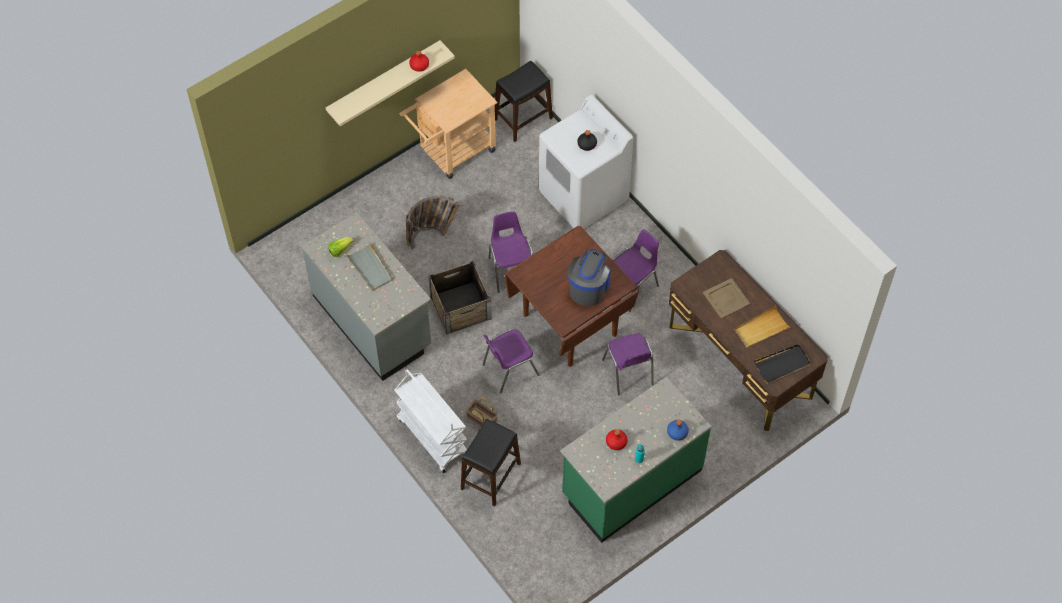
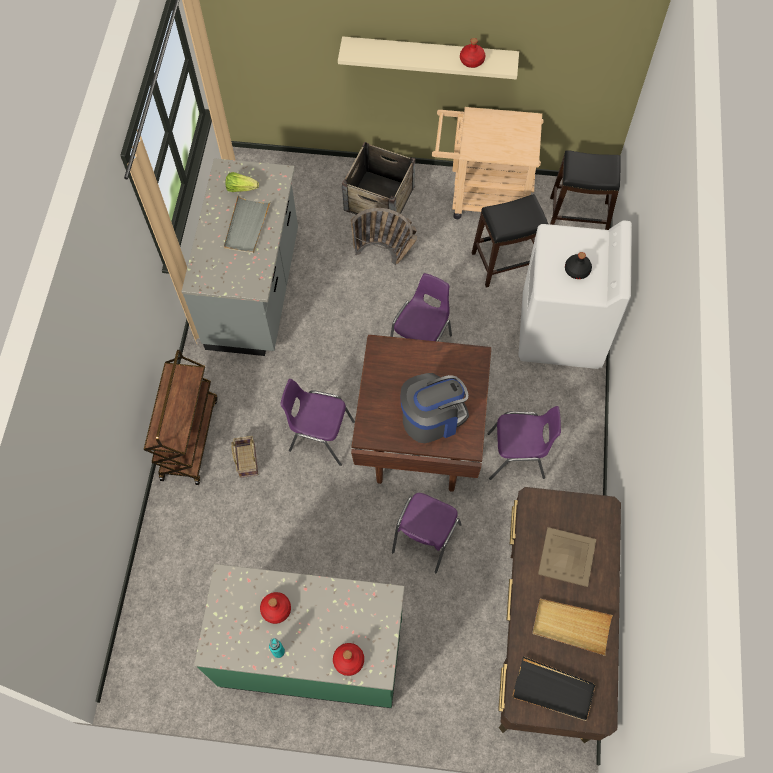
camera: 45 degrees right, 5 degrees up
white cart [395,369,467,473] -> brown cart [144,350,217,485]
crate [428,261,492,334] -> crate moved to [342,142,415,215]
black stool [461,419,521,506] -> black stool moved to [472,194,548,288]
blue bottle [667,420,689,441] -> red bottle [333,643,364,676]

